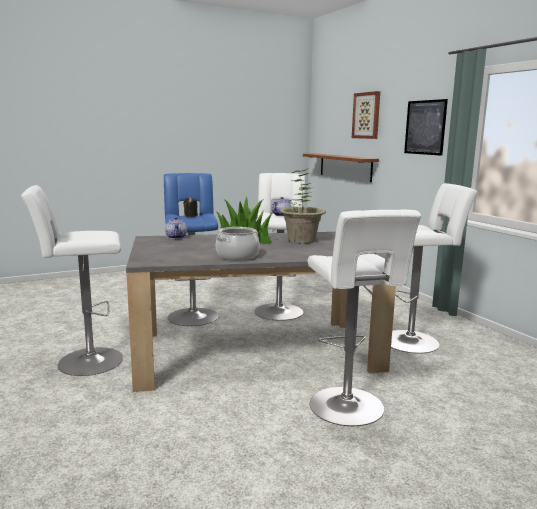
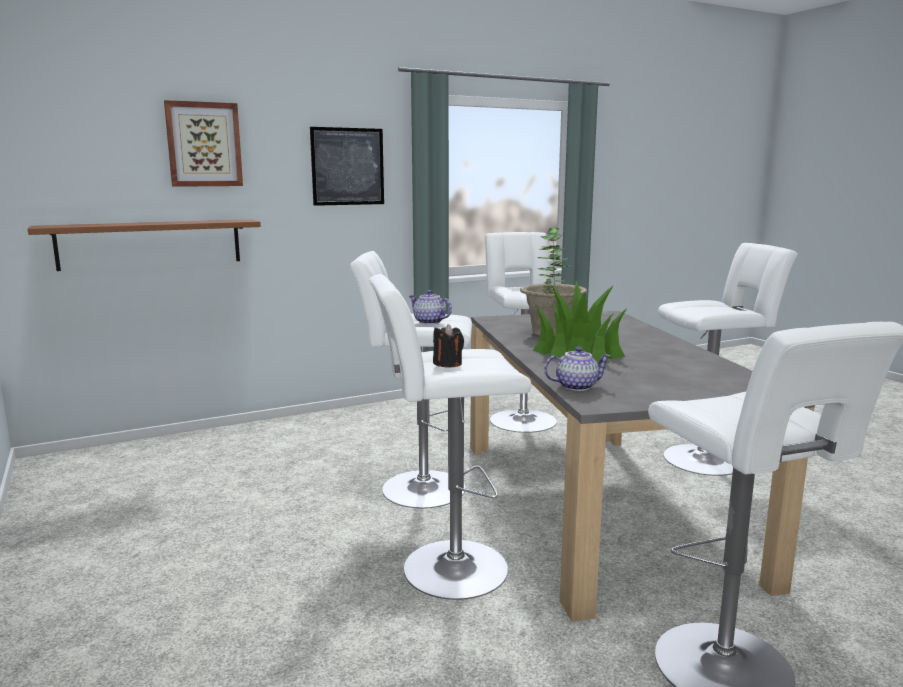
camera: 90 degrees left, 0 degrees up
blue stool [164,173,219,326] -> white stool [369,274,531,600]
cooking pot [216,227,260,261] -> none

